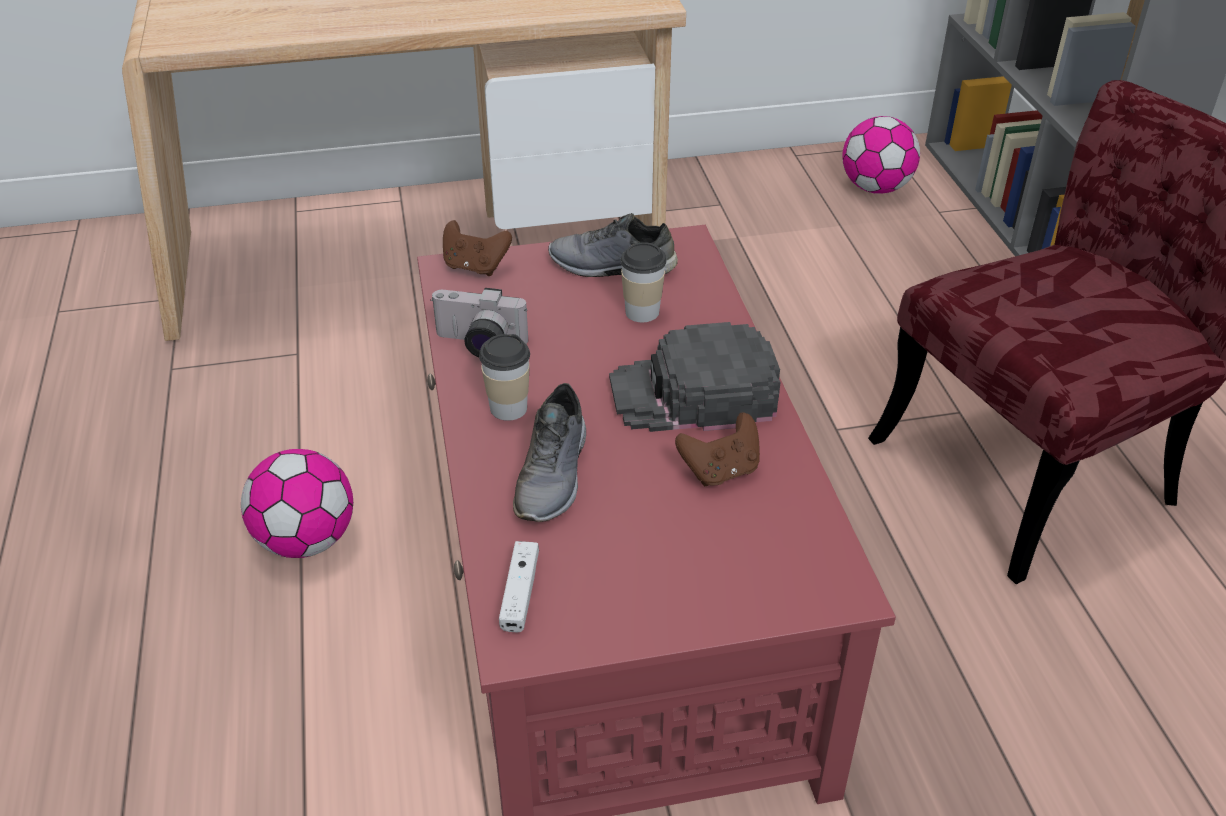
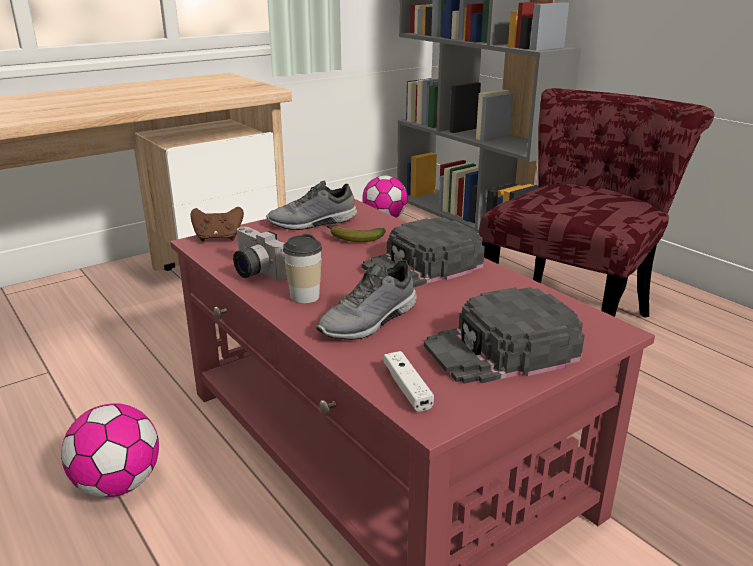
camera: 25 degrees left, 15 degrees down
camera [430,288,528,357] -> camera turned 60 degrees clockwise [233,227,287,281]
grey shoe [513,383,586,522] -> grey shoe turned 60 degrees clockwise [316,260,417,340]
cup [620,242,667,322] -> banana [327,224,386,242]
brown game controller [675,412,760,486] -> none
none -> black cap [424,287,585,384]

